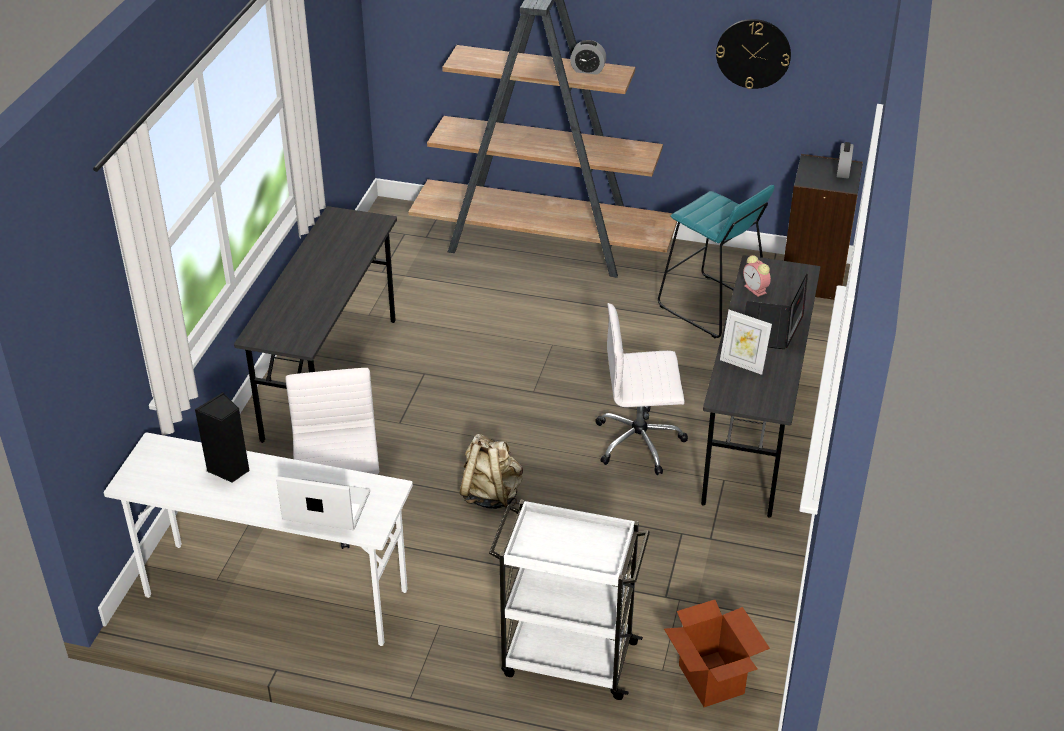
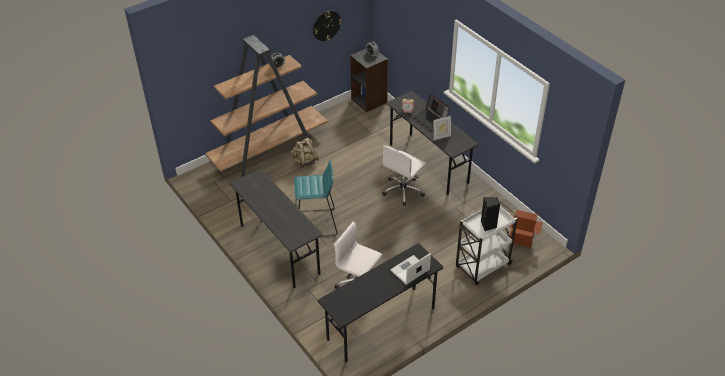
camera: 50 degrees left, 5 degrees up
white desk [103,433,413,646] -> black desk [318,243,443,362]
black speaker [195,392,250,483] -> black speaker moved to [481,197,500,231]
beige backpack [460,434,523,509] -> beige backpack moved to [291,137,319,168]
turquoise stool [658,185,775,339] -> turquoise stool moved to [294,160,337,237]

